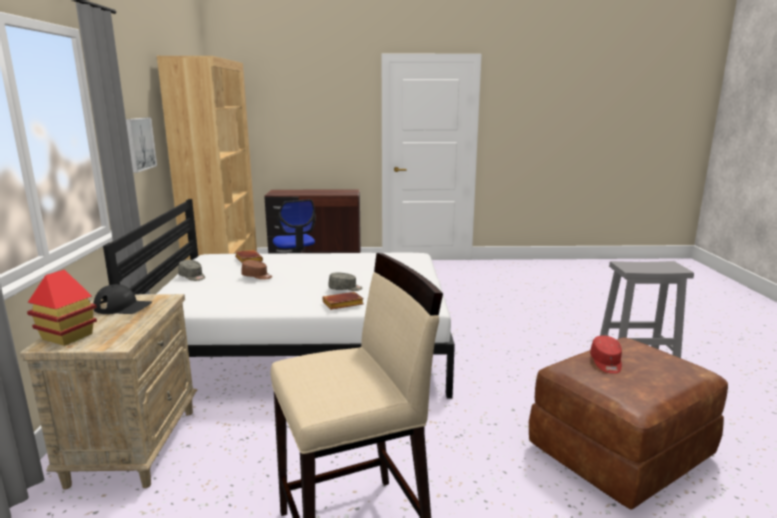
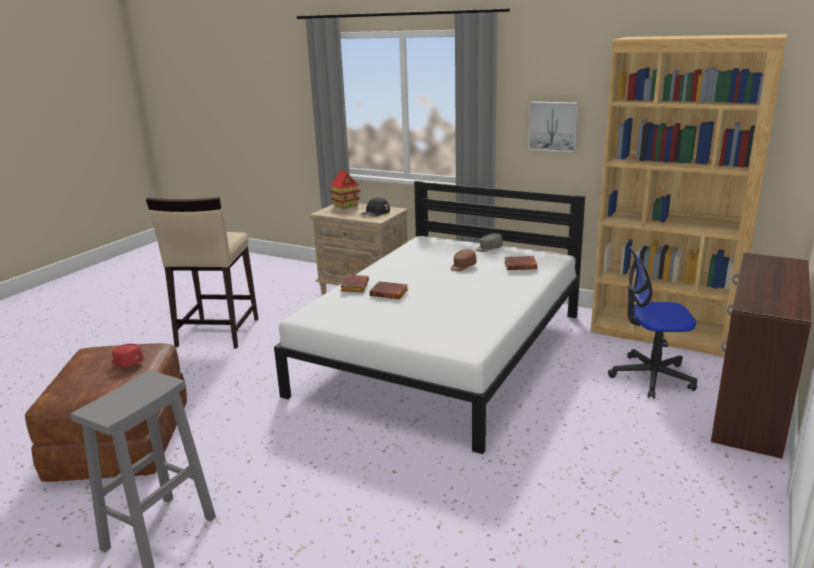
camera: 120 degrees right, 5 degrees up
grey cap [328,272,362,291] -> brown book [369,281,408,299]

